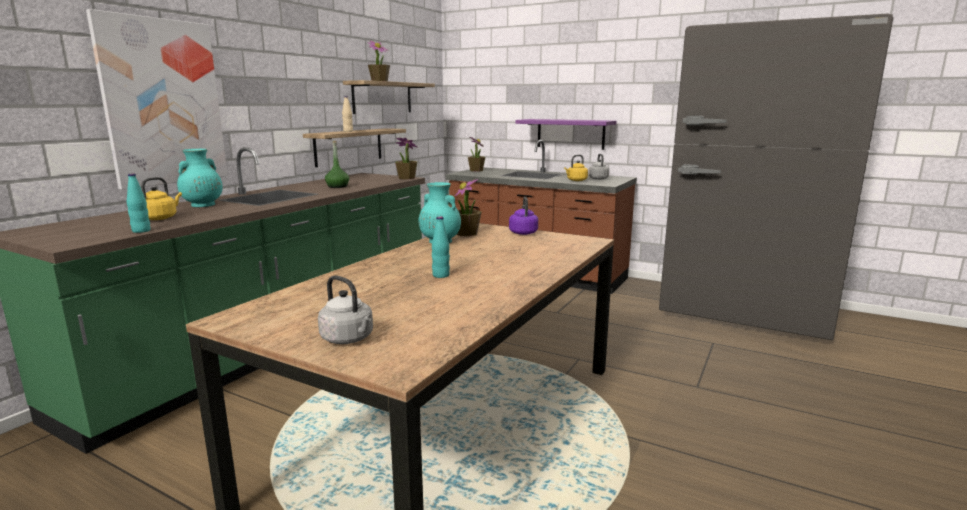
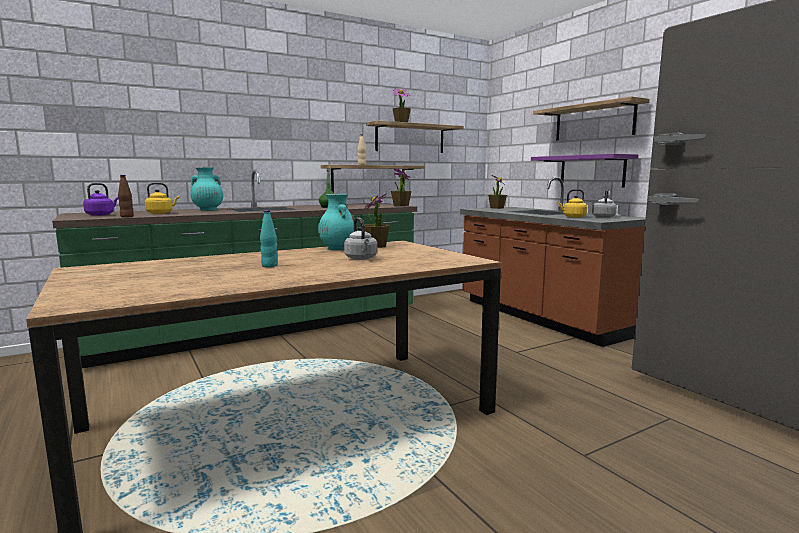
camera: 30 degrees right, 5 degrees down
picture [86,9,228,190] -> none
turquoise bottle [127,174,151,233] -> brown bottle [118,175,134,217]
grey kettle [318,275,373,344] -> grey kettle moved to [344,217,377,260]
purple kettle [509,197,538,235] -> purple kettle moved to [83,183,118,216]
none -> shelf [533,96,650,140]

